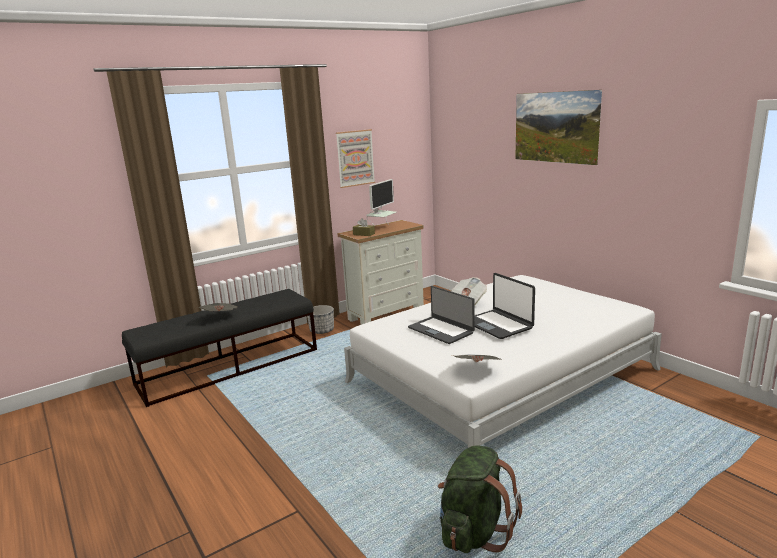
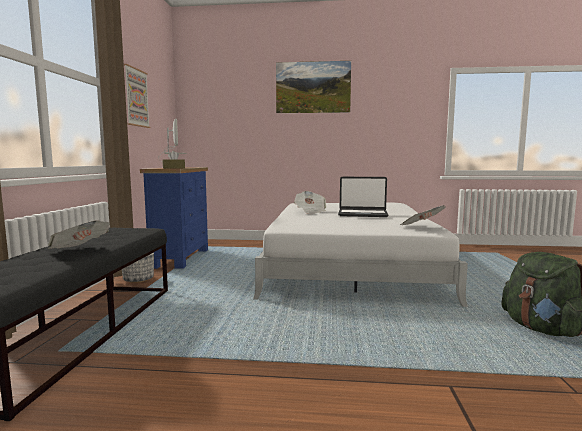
camera: 50 degrees left, 10 degrees down
white dresser [337,220,424,325] -> blue dresser [140,167,208,269]
laptop [408,286,475,344] -> none

